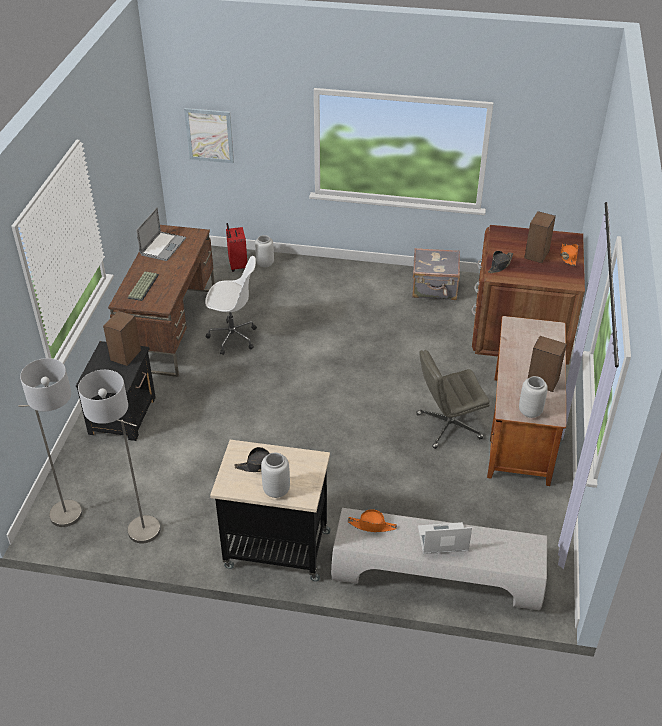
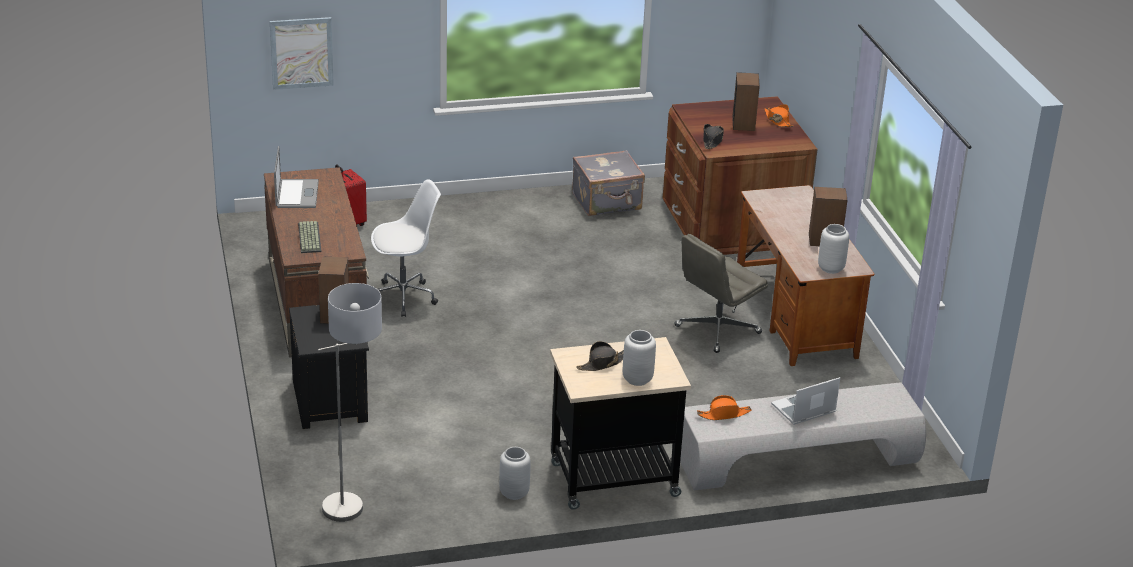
camera: 25 degrees left, 10 degrees down
grey floor lamp [78,370,161,544] -> none
grey vase [255,235,274,267] -> grey vase moved to [499,447,531,500]

